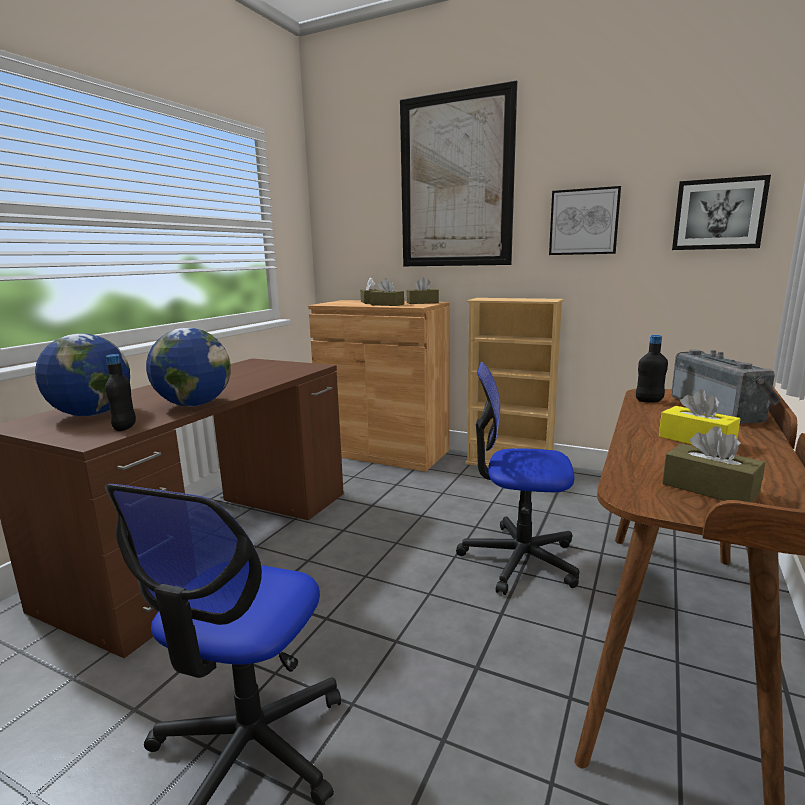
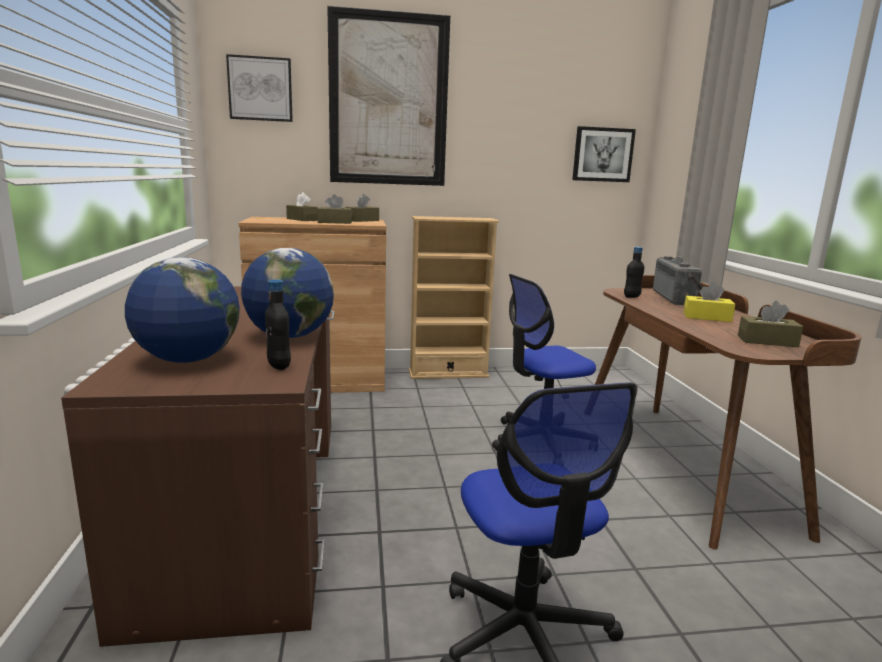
camera: 35 degrees left, 0 degrees up
picture [549,186,621,255] -> picture moved to [226,54,293,122]
radio [671,350,781,424] -> radio turned 45 degrees clockwise [653,256,703,305]

